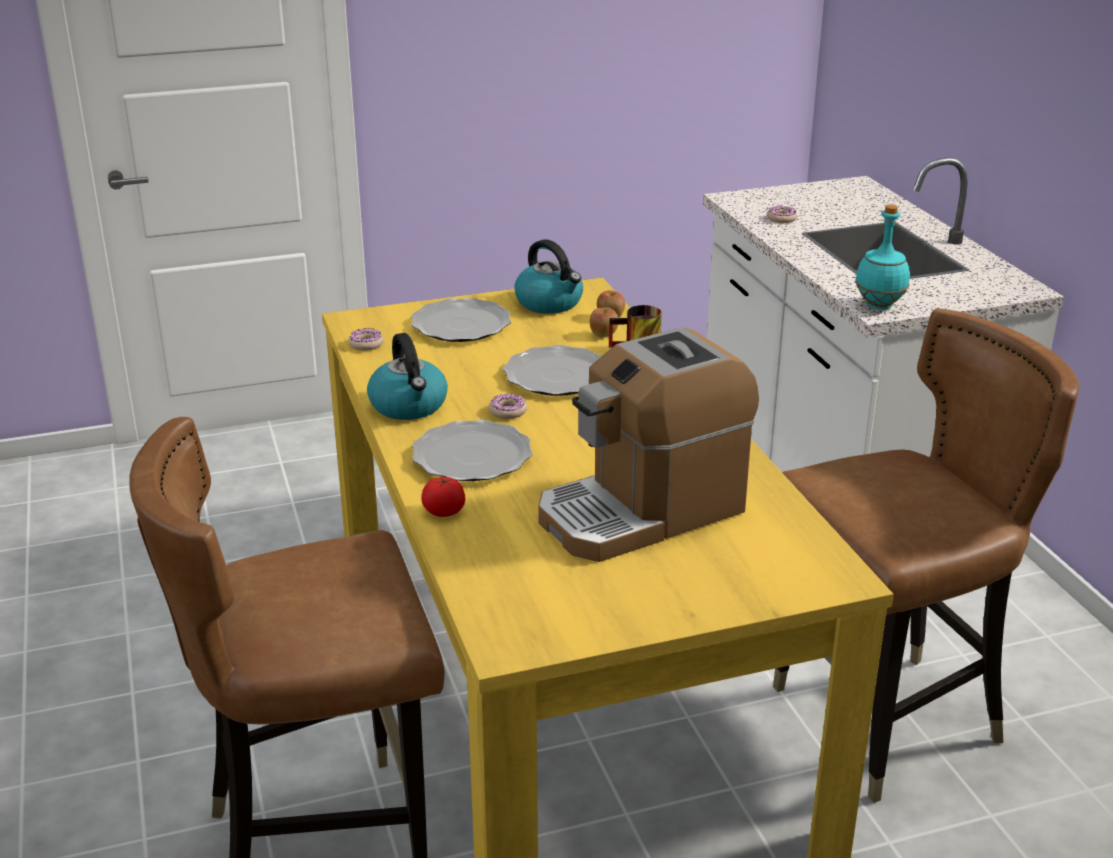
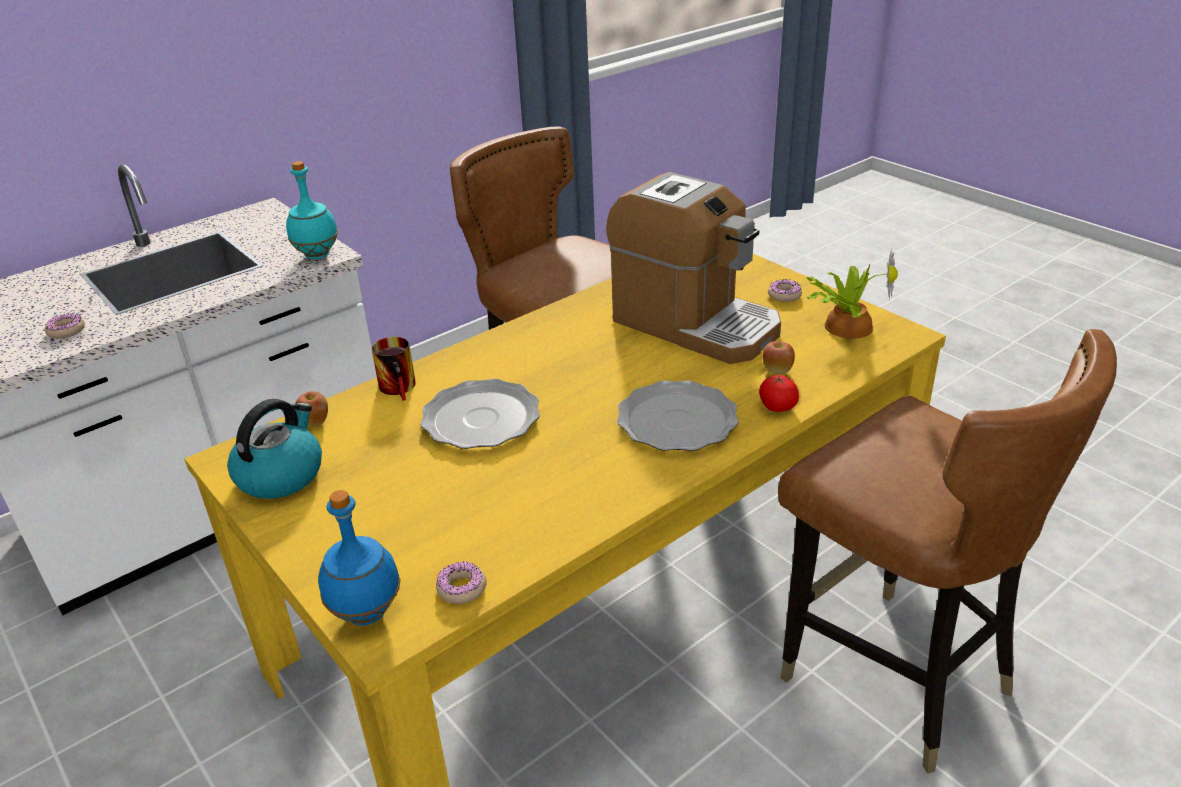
camera: 110 degrees left, 5 degrees up
kettle [367,333,448,420] -> none
plate [411,298,511,342] -> none
donut [489,394,527,419] -> donut moved to [768,279,802,302]
apple [590,308,618,338] -> apple moved to [762,341,795,374]
none -> blue bottle [318,490,401,626]
none -> potted plant [807,249,898,339]

